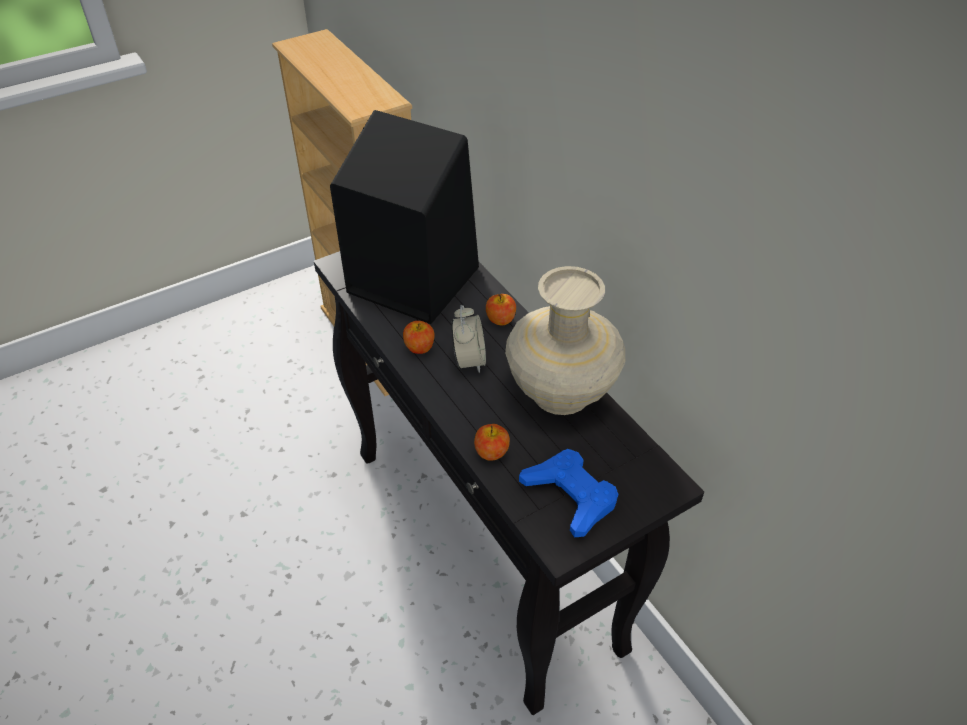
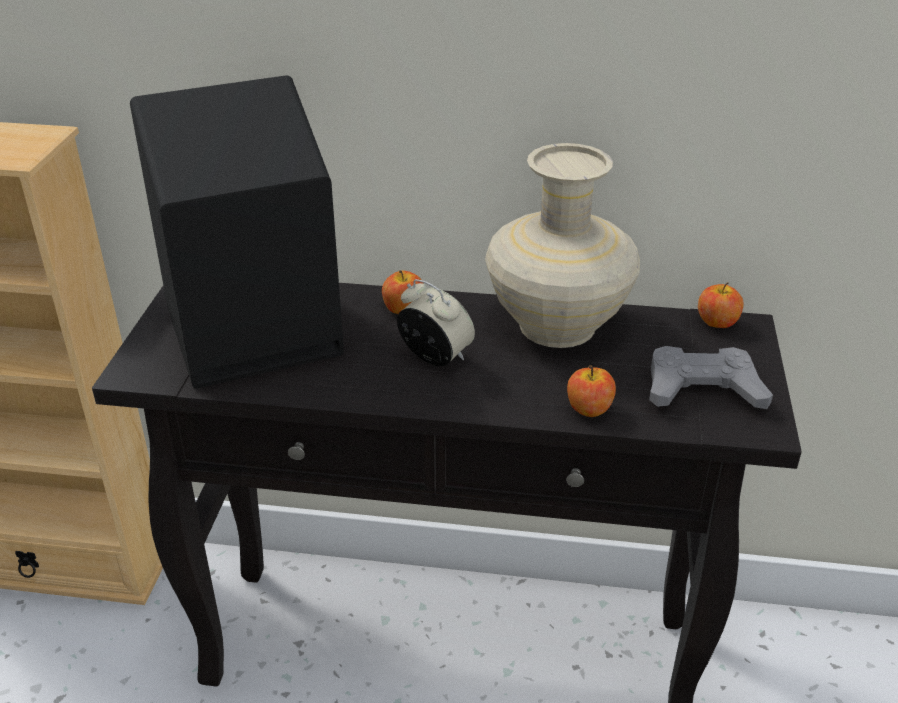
camera: 50 degrees left, 10 degrees down
apple [403,321,434,354] -> apple moved to [698,282,744,328]
blue game controller [519,449,618,537] -> grey game controller [649,346,773,409]

